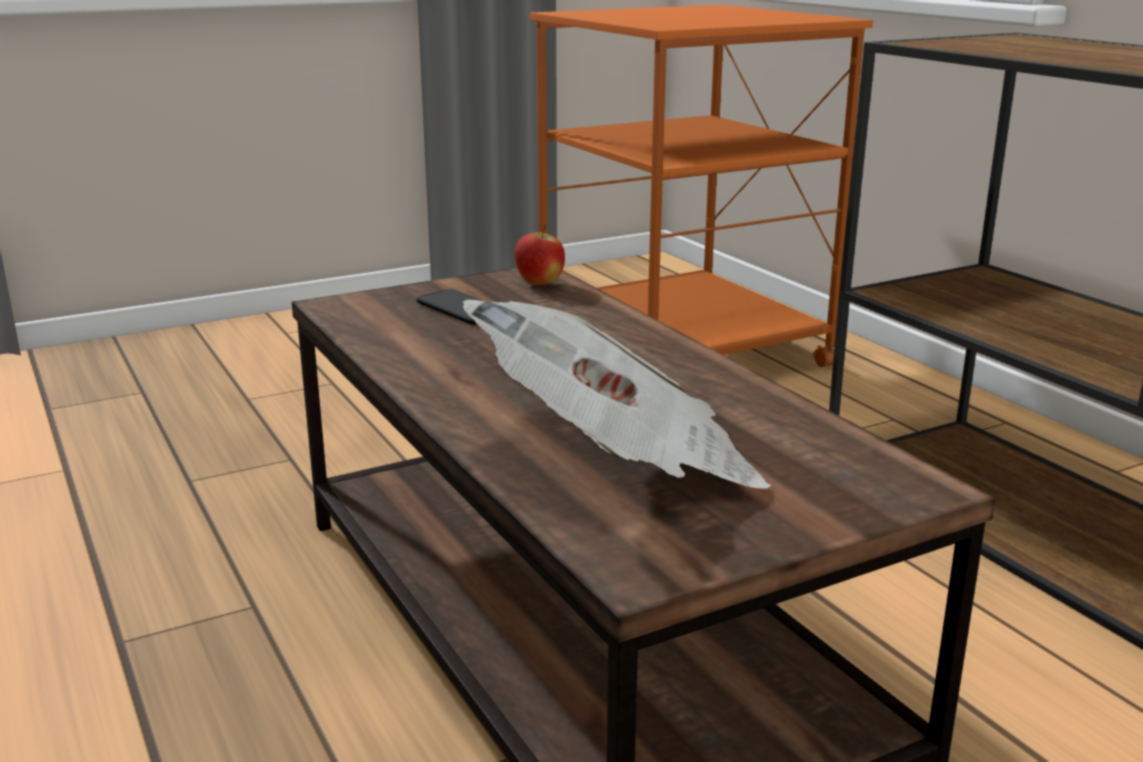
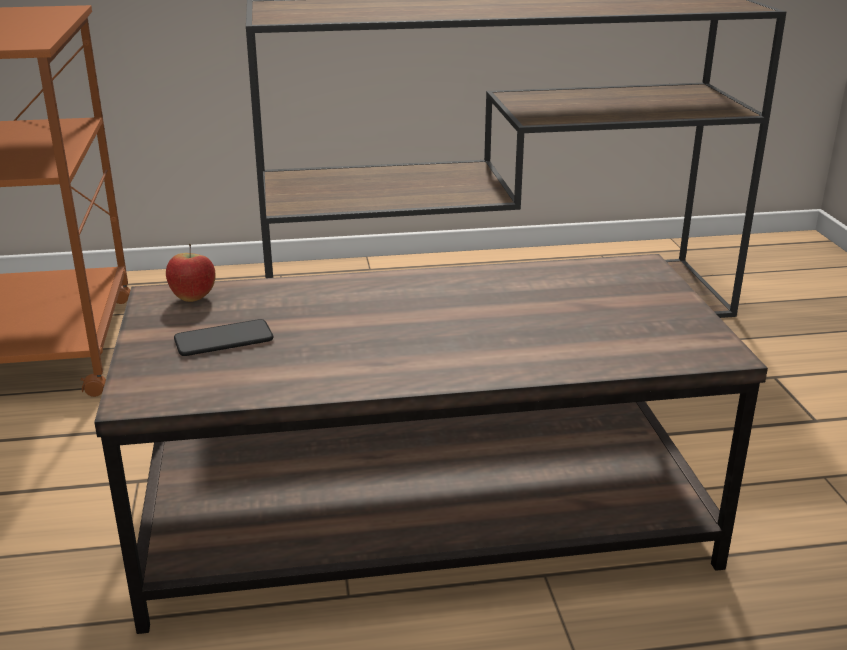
camera: 70 degrees left, 5 degrees up
newspaper [462,299,771,489] -> none

